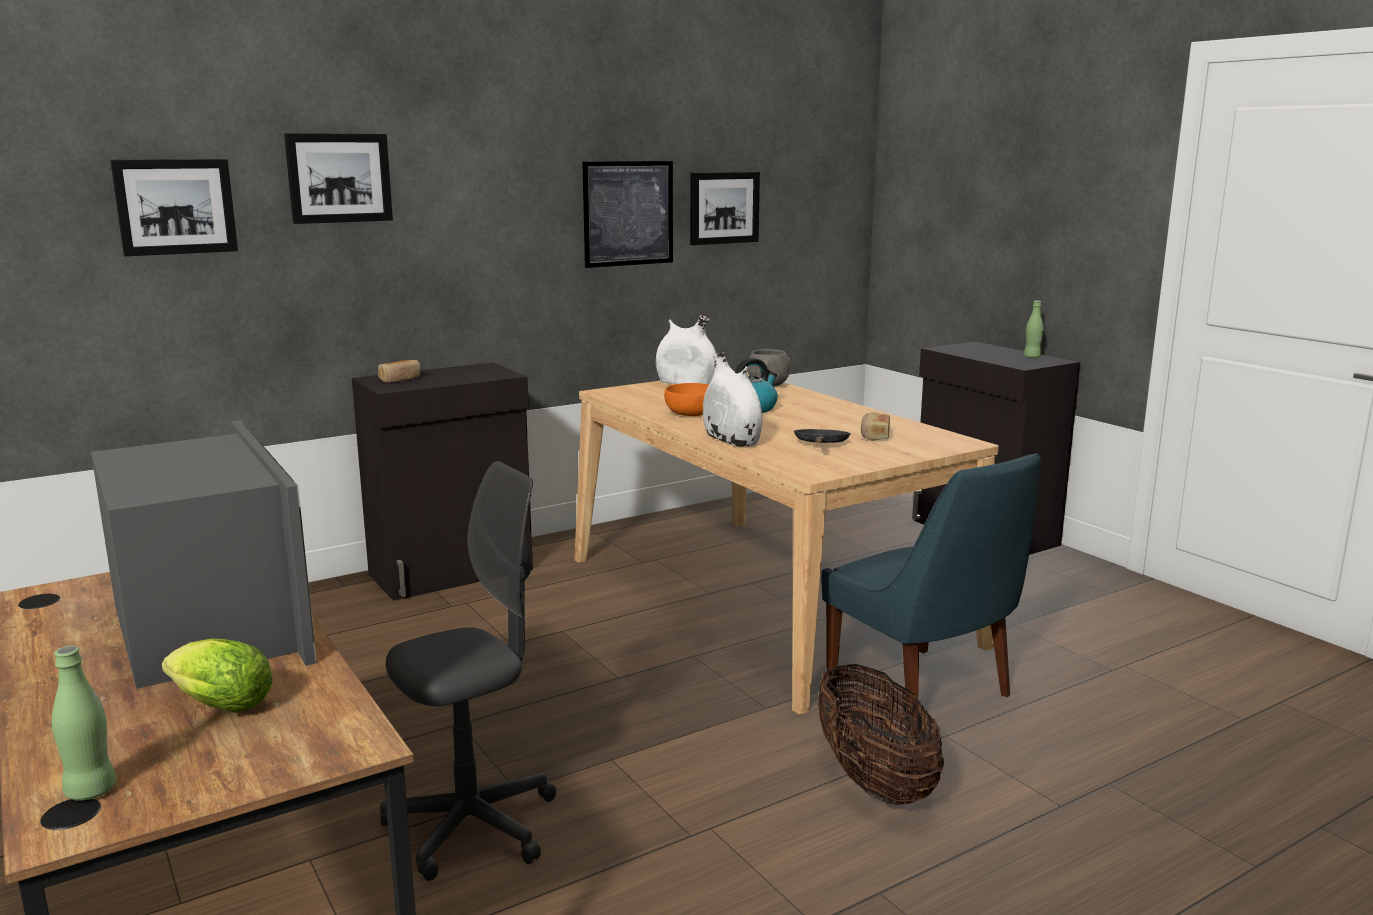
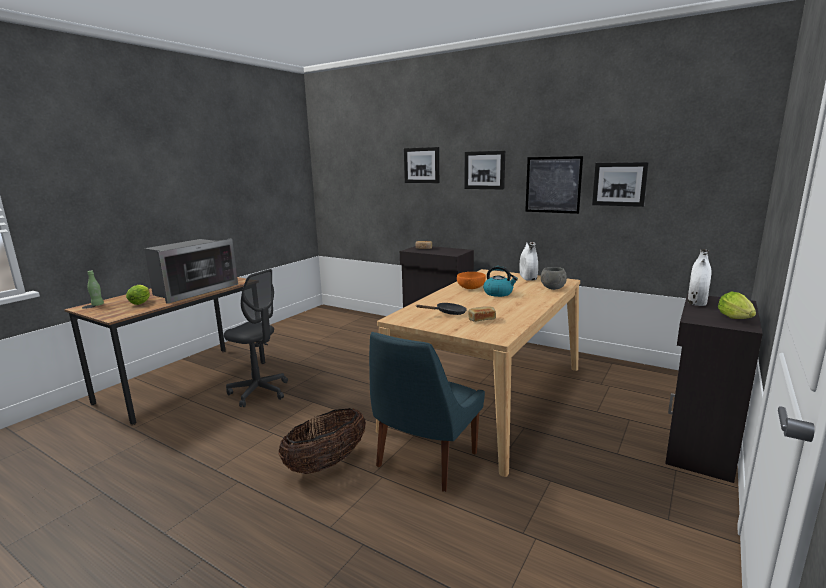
camera: 65 degrees right, 0 degrees up
picture [110,159,238,256] -> picture moved to [464,151,505,190]
white vase [703,353,762,447] -> white vase moved to [688,249,711,306]
green bottle [1024,301,1044,358] -> lettuce [718,291,756,319]

